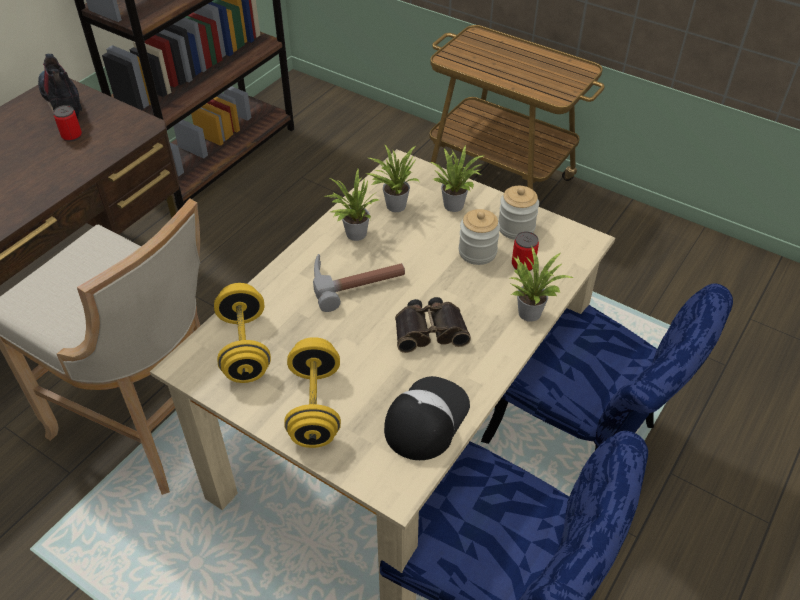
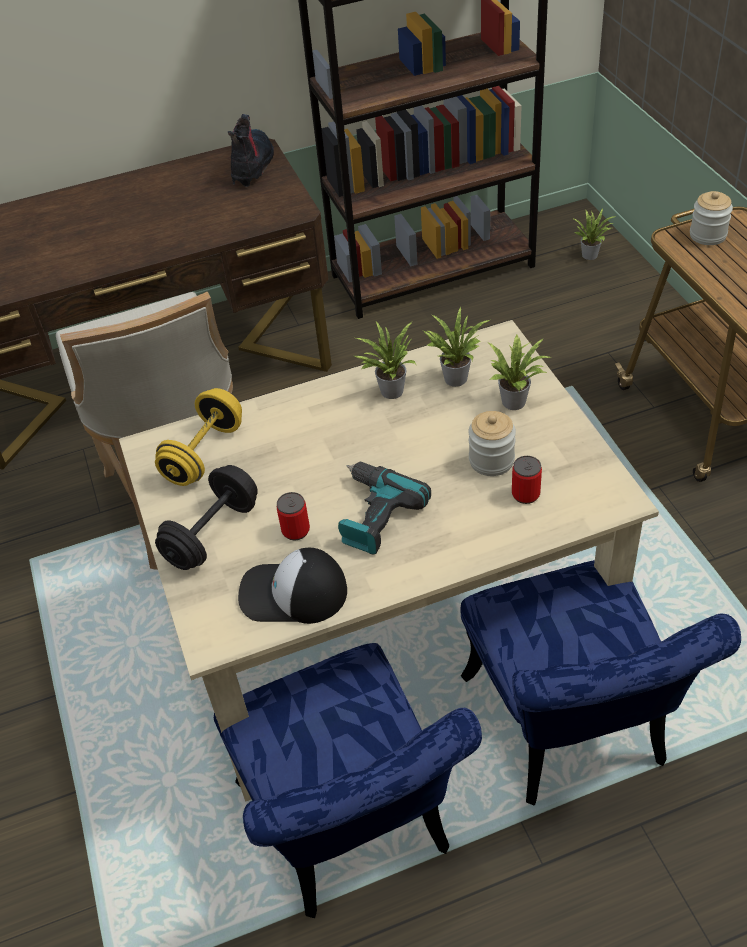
camera: 40 degrees right, 0 degrees up
can [53,105,82,142] -> can moved to [277,492,310,540]
yellow dumbbell [284,337,341,448] -> black dumbbell [155,465,258,570]
hammer [313,254,405,312] -> none
cap [384,376,470,460] -> cap turned 150 degrees counterclockwise [238,548,347,624]
binoculars [395,297,471,353] -> power drill [338,462,431,555]
jar [498,186,539,240] -> jar moved to [690,191,733,245]
potted plant [510,246,574,321] -> potted plant moved to [572,209,616,260]

